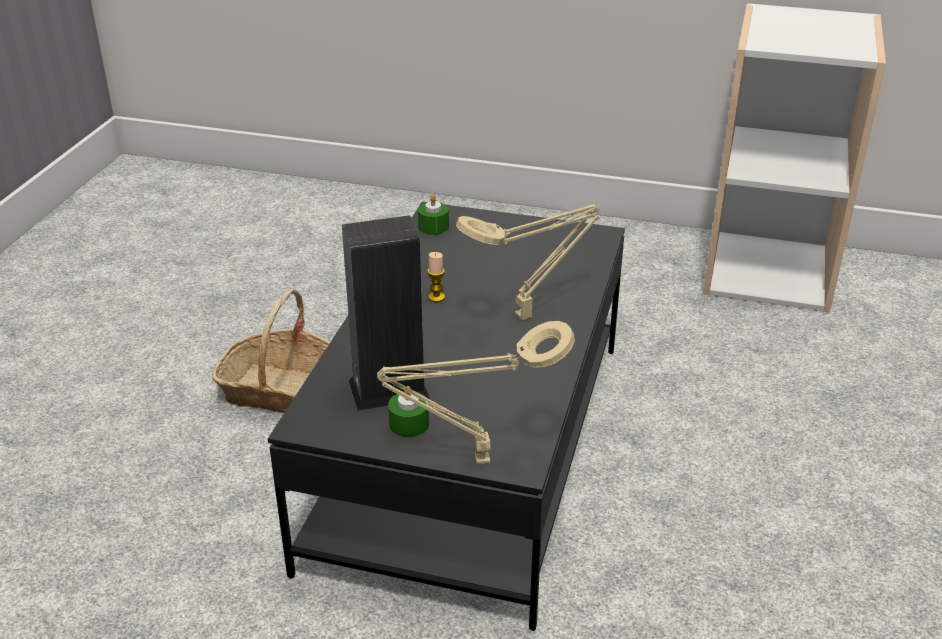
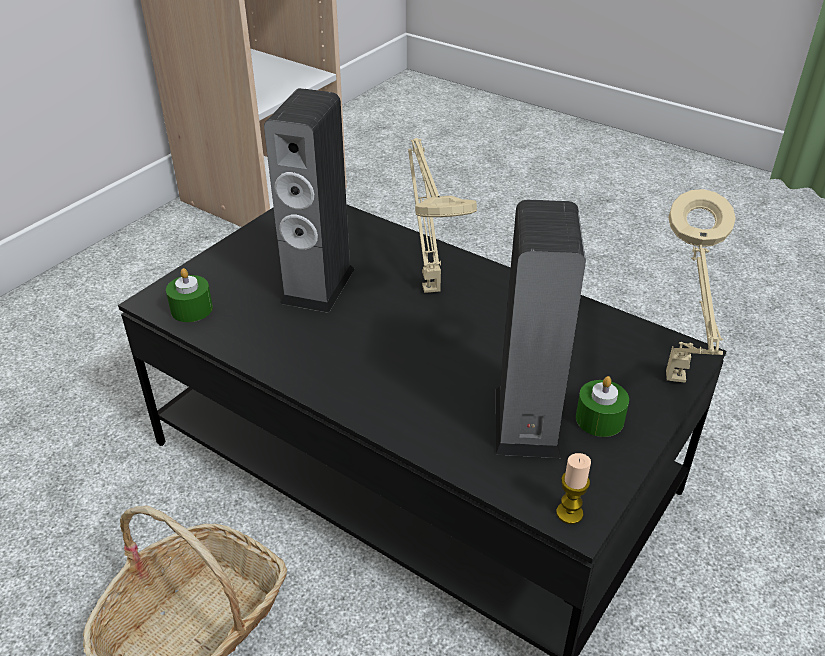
camera: 70 degrees left, 5 degrees up
candle [427,252,445,302] -> candle moved to [556,453,591,524]
none -> speaker [264,88,355,313]

